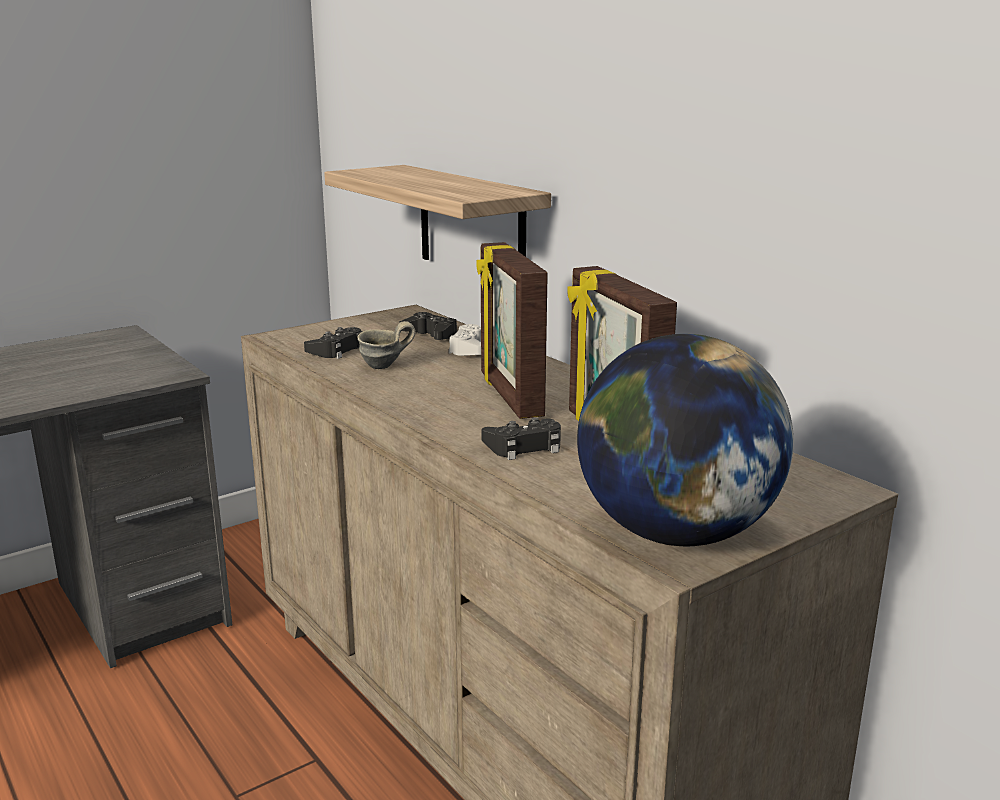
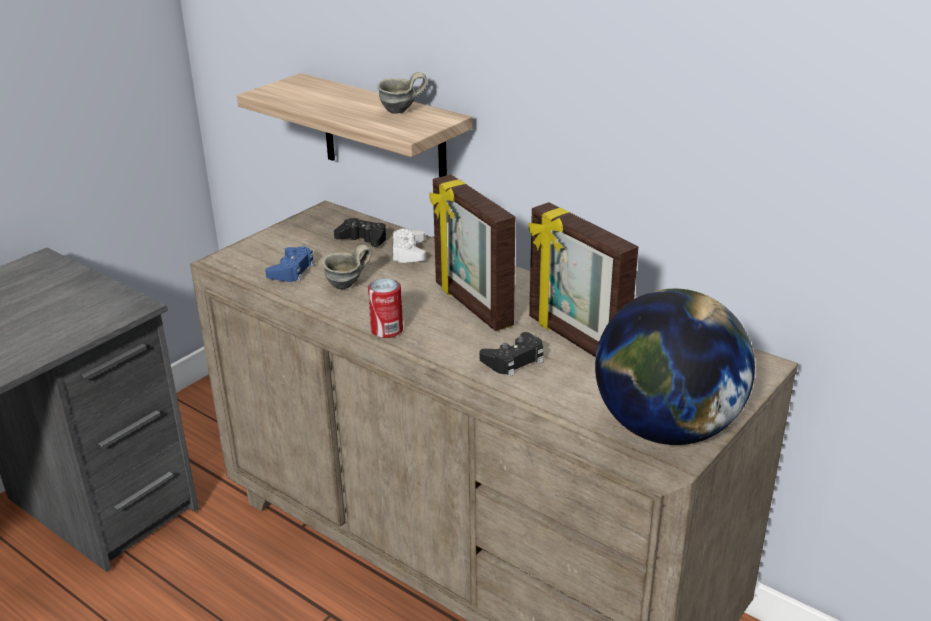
camera: 15 degrees left, 10 degrees up
black game controller [304,327,363,359] -> blue game controller [265,247,315,282]
none -> can [368,278,403,338]
none -> grey mug [377,72,428,114]

